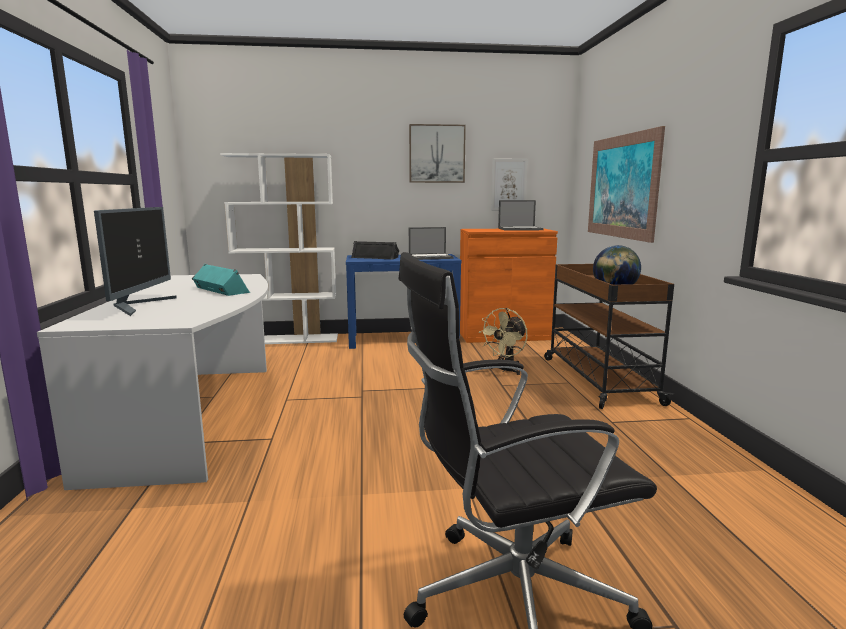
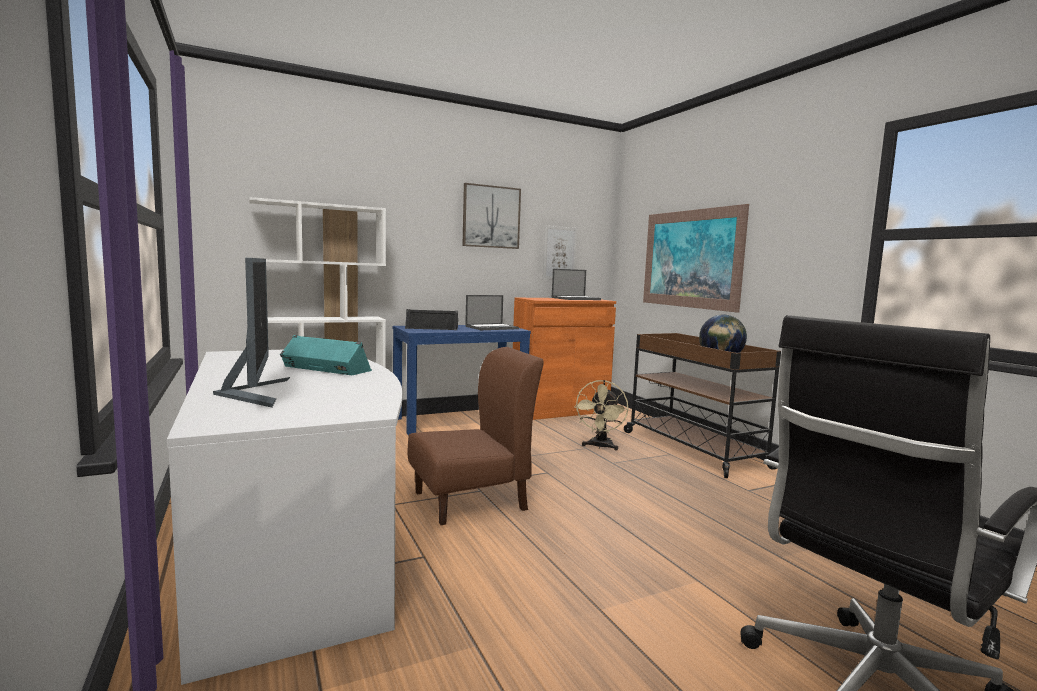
camera: 20 degrees left, 5 degrees down
none -> brown chair [407,347,544,525]

